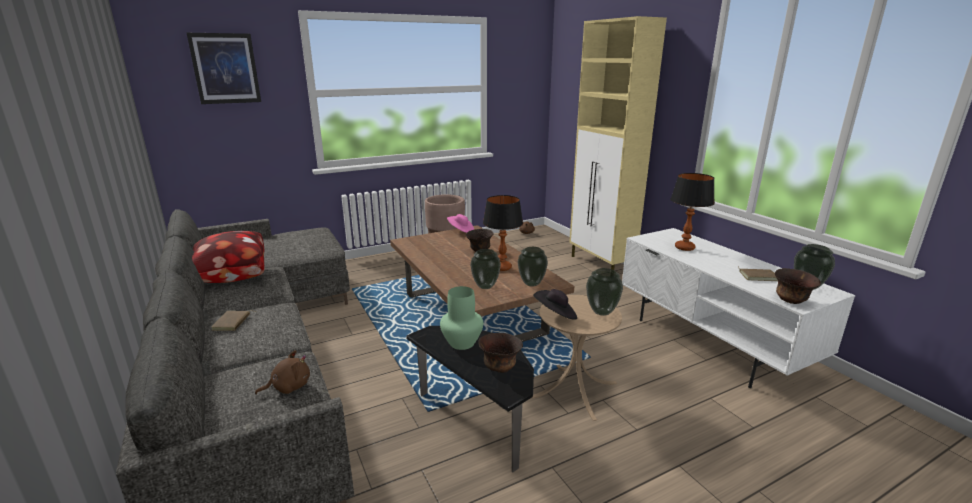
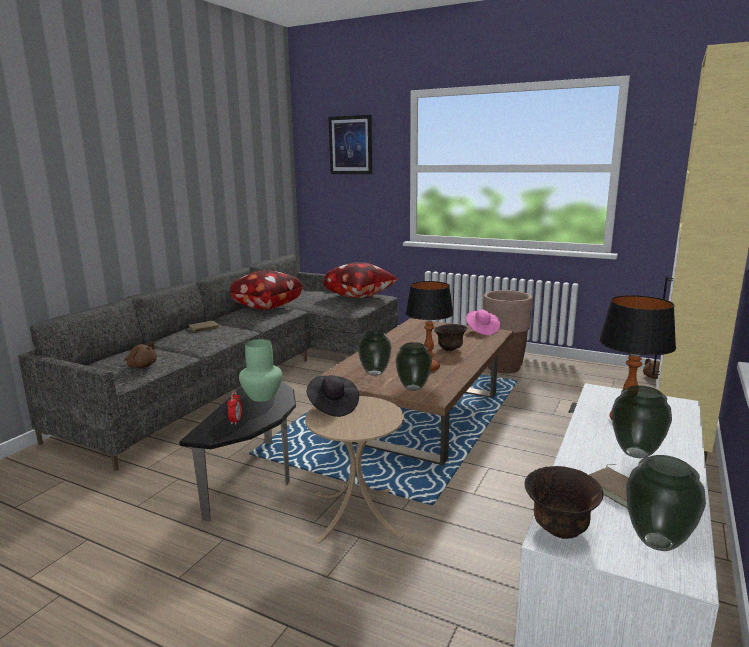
camera: 55 degrees right, 5 degrees down
brown bowl [478,333,523,373] -> alarm clock [227,391,242,425]
vase [586,268,623,316] -> vase moved to [612,385,672,458]
none -> pillow [322,262,398,298]

